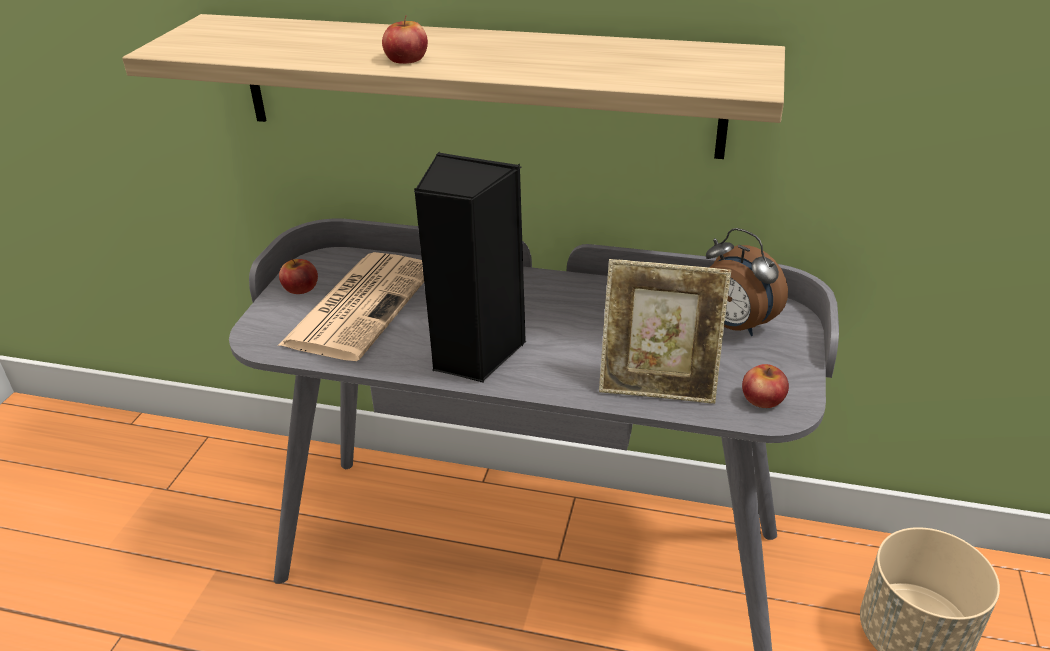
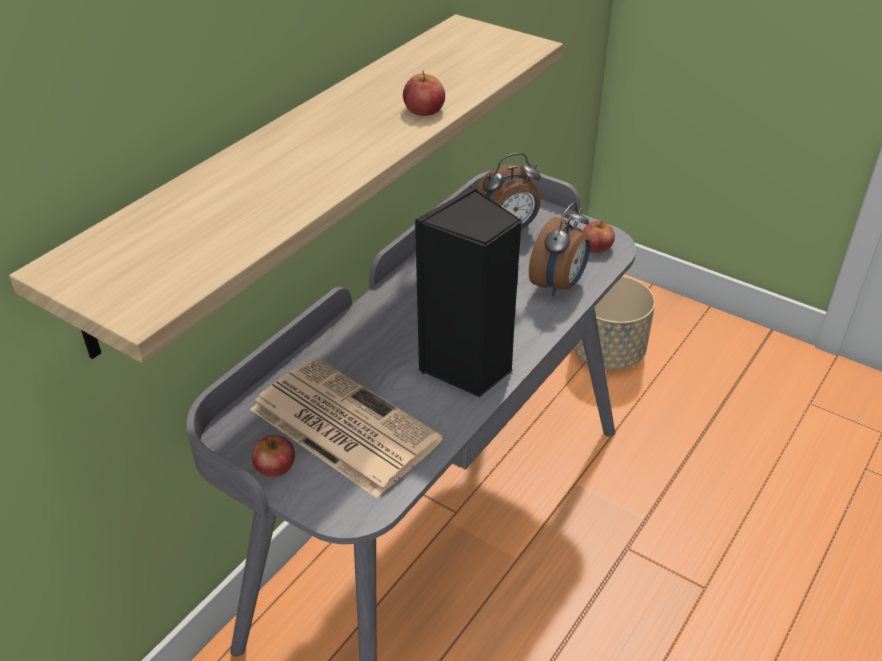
camera: 70 degrees left, 5 degrees up
apple [382,15,428,64] -> apple moved to [403,70,445,116]
picture frame [599,259,731,404] -> alarm clock [529,202,590,296]

